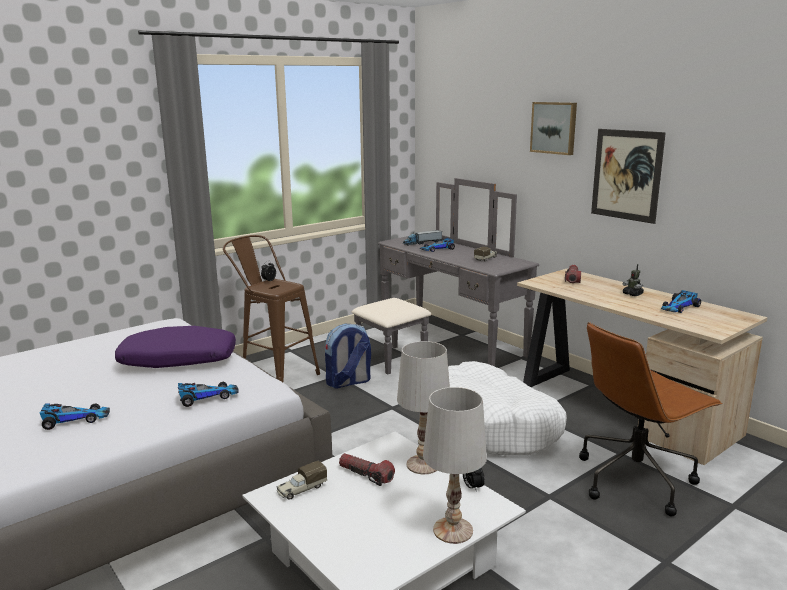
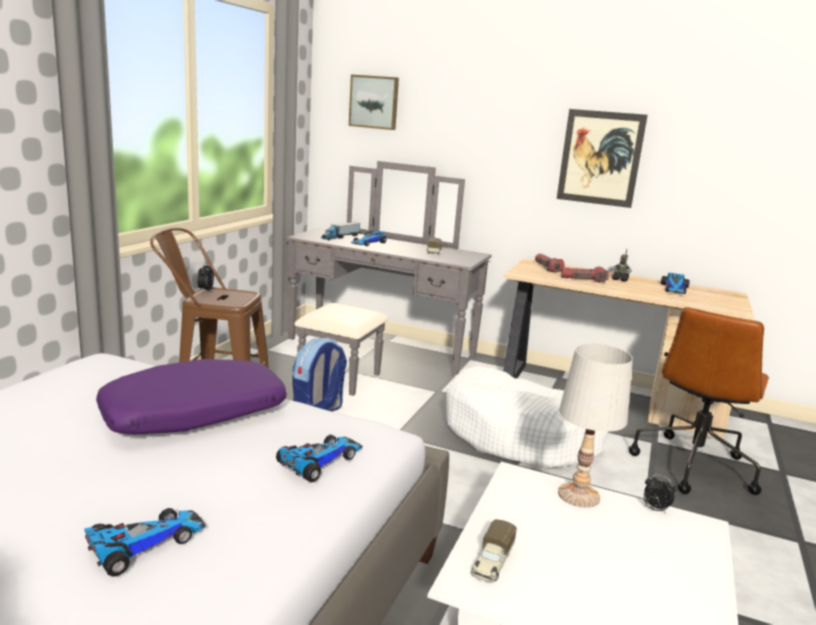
camera: 30 degrees left, 0 degrees up
flashlight [339,453,395,486] -> flashlight moved to [561,267,609,283]
white table lamp [423,387,487,544] -> none
picture [530,102,577,155] -> picture moved to [349,74,399,130]

